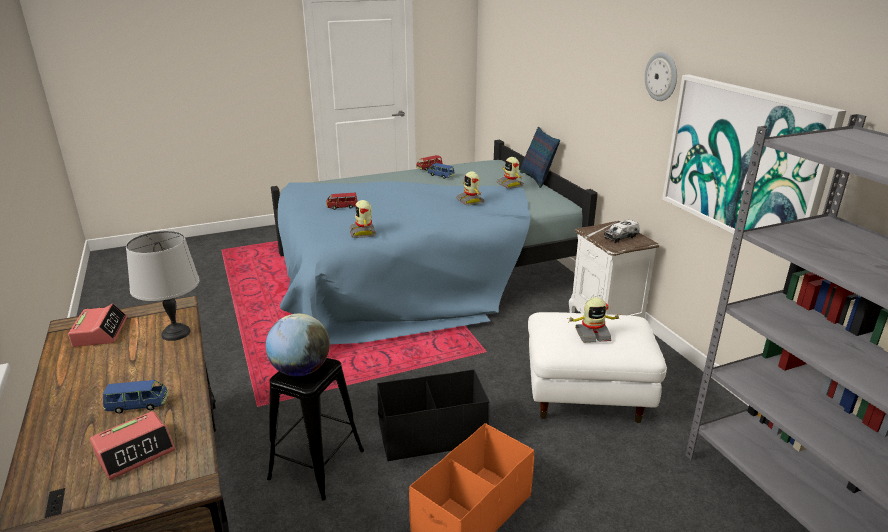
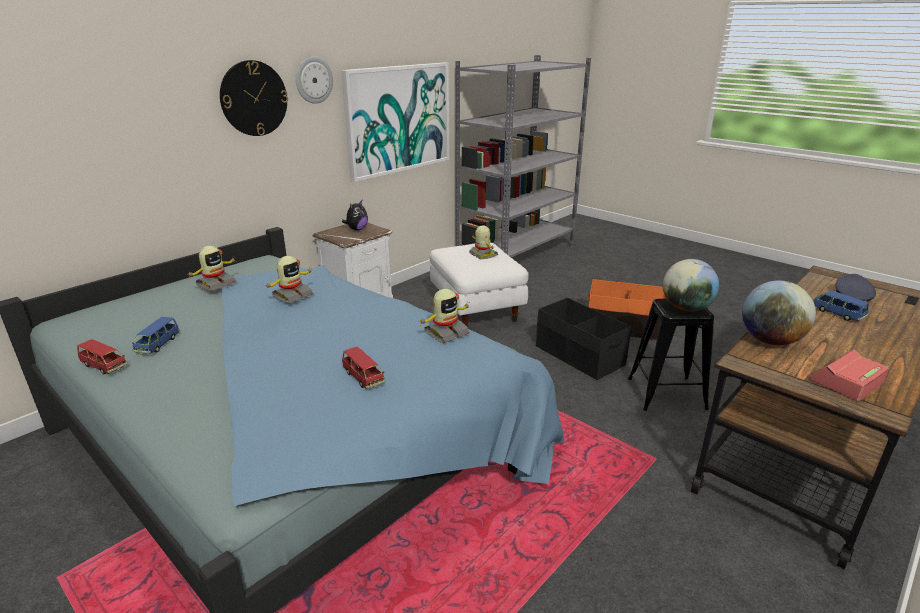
camera: 115 degrees left, 0 degrees up
alarm clock [90,411,175,480] -> grey cap [835,274,876,301]
grey table lamp [126,231,200,341] -> globe [742,280,816,345]
blue pillow [520,127,560,188] -> none
toy truck [603,220,640,243] -> plush toy [342,200,368,231]
none -> wall clock [220,60,288,136]

